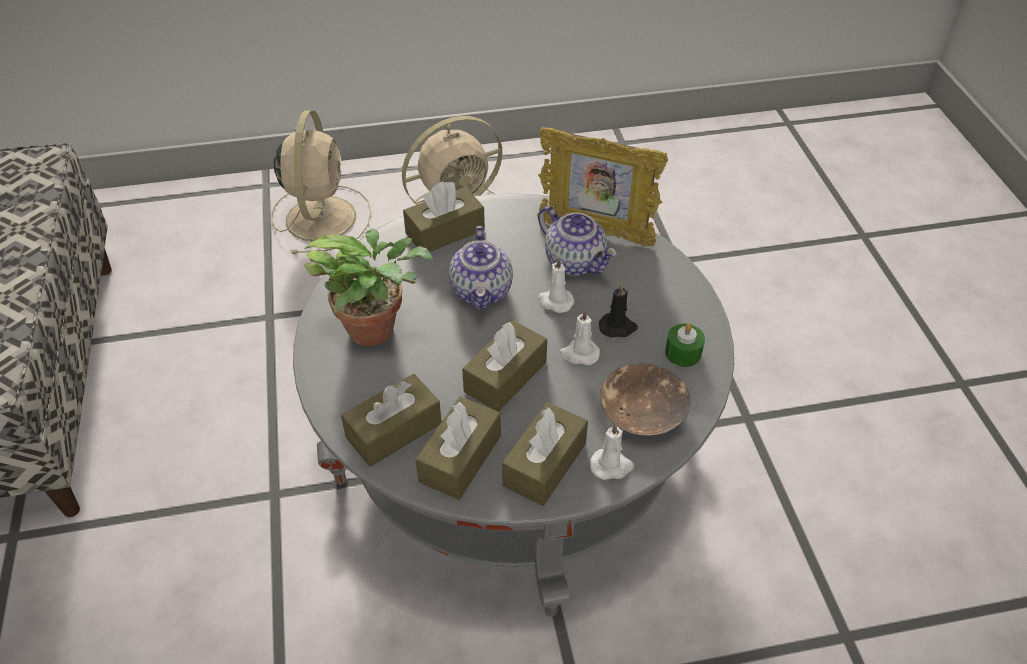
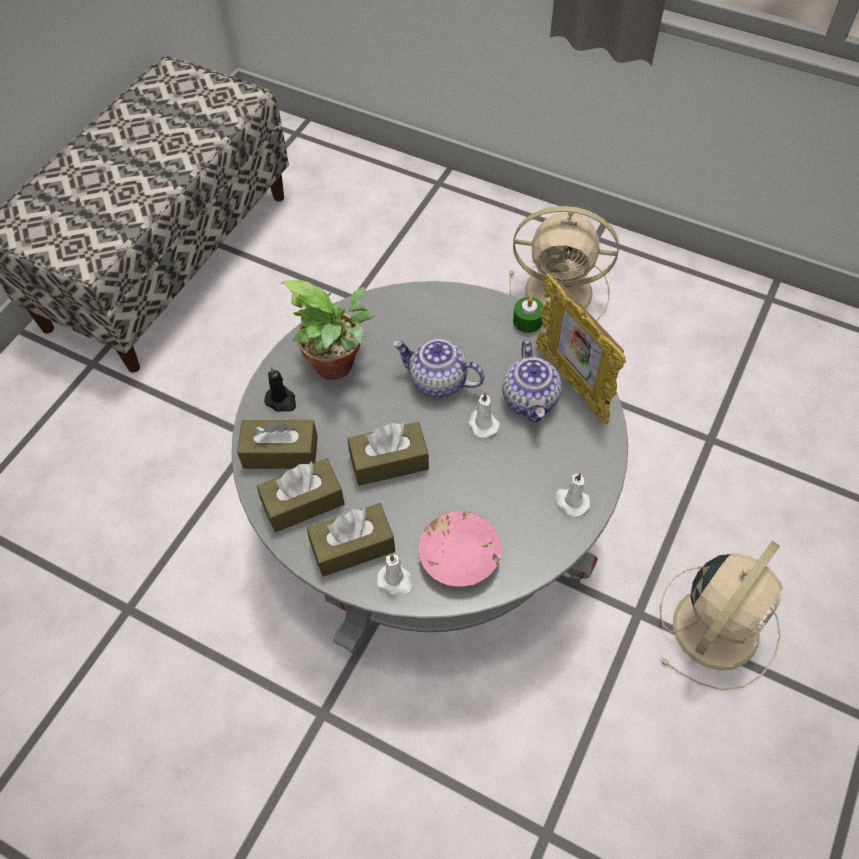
camera: 40 degrees right, 10 degrees up
beige fan [271,110,371,254] -> beige fan moved to [660,541,783,690]
brown tissue box [403,181,485,252] -> none
teapot [449,226,513,310] -> teapot turned 75 degrees clockwise [393,339,485,398]
white candle [559,309,600,365] -> white candle moved to [555,473,590,517]
black candle [599,282,638,338] -> black candle moved to [264,367,296,412]
brown bowl [600,363,691,436] -> pink bowl [419,511,501,587]
green candle [665,323,705,367] -> green candle moved to [513,297,544,333]

